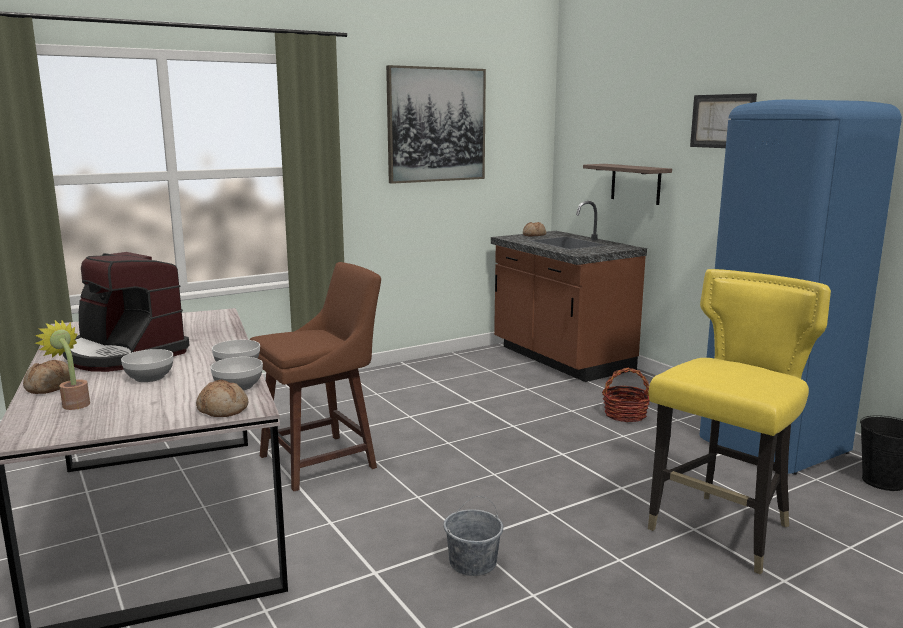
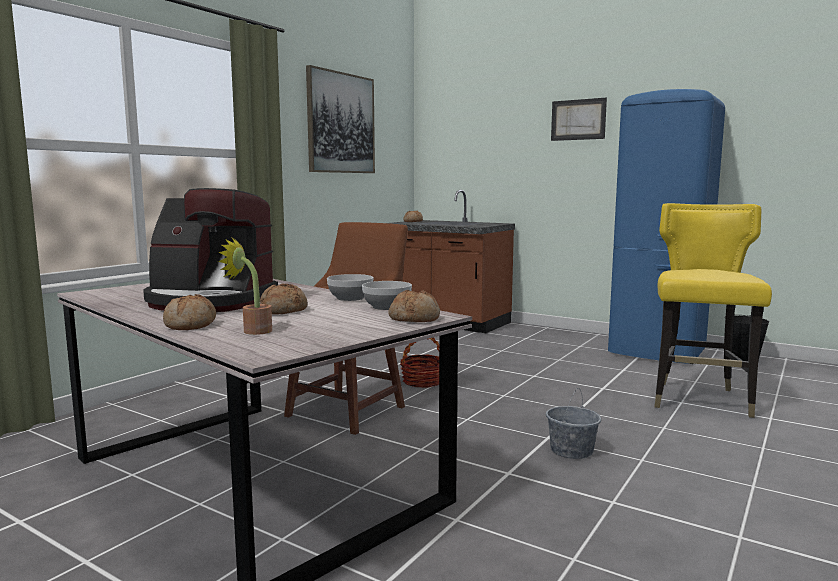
camera: 25 degrees left, 5 degrees down
bowl [121,349,173,382] -> bread [260,284,307,314]
shelf [583,164,672,205] -> none
basket [602,367,650,422] -> basket moved to [400,337,439,388]

